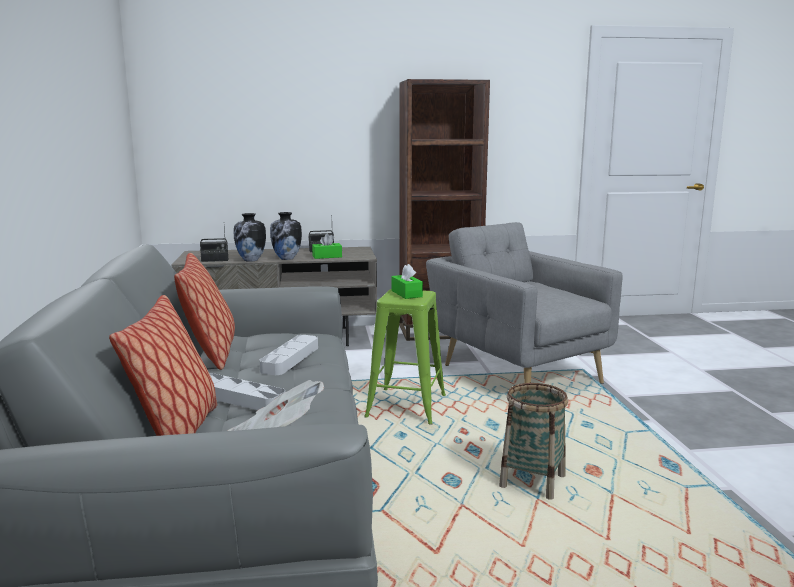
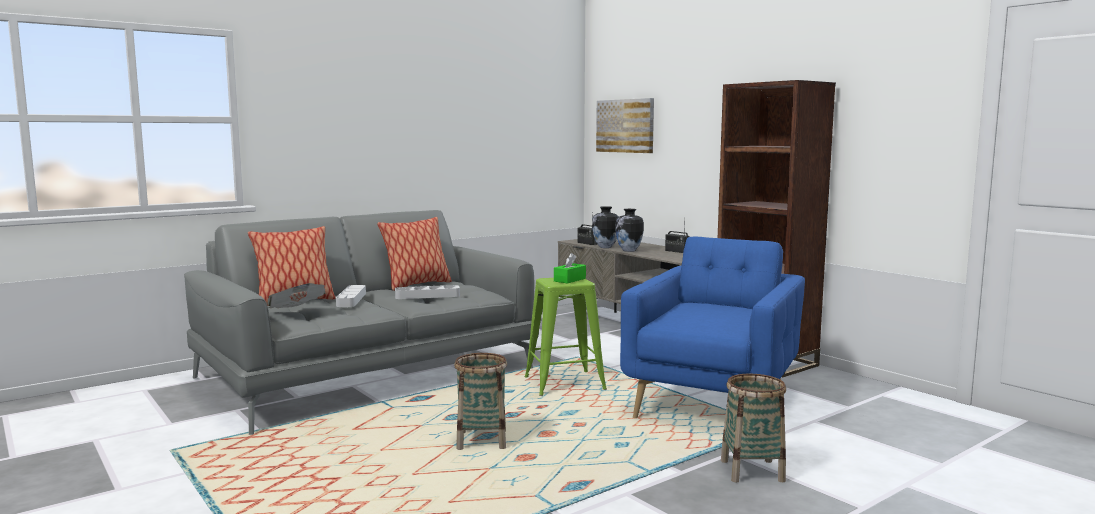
camera: 60 degrees right, 5 degrees down
green tissue box [312,234,342,259] -> none
grey armchair [426,222,623,384] -> blue armchair [620,237,805,418]
none -> picture [596,98,654,153]
none -> basket [721,374,786,483]

